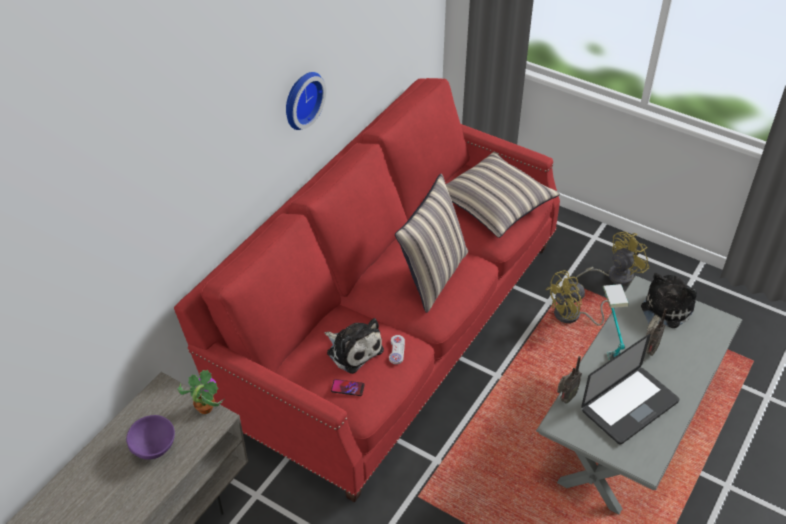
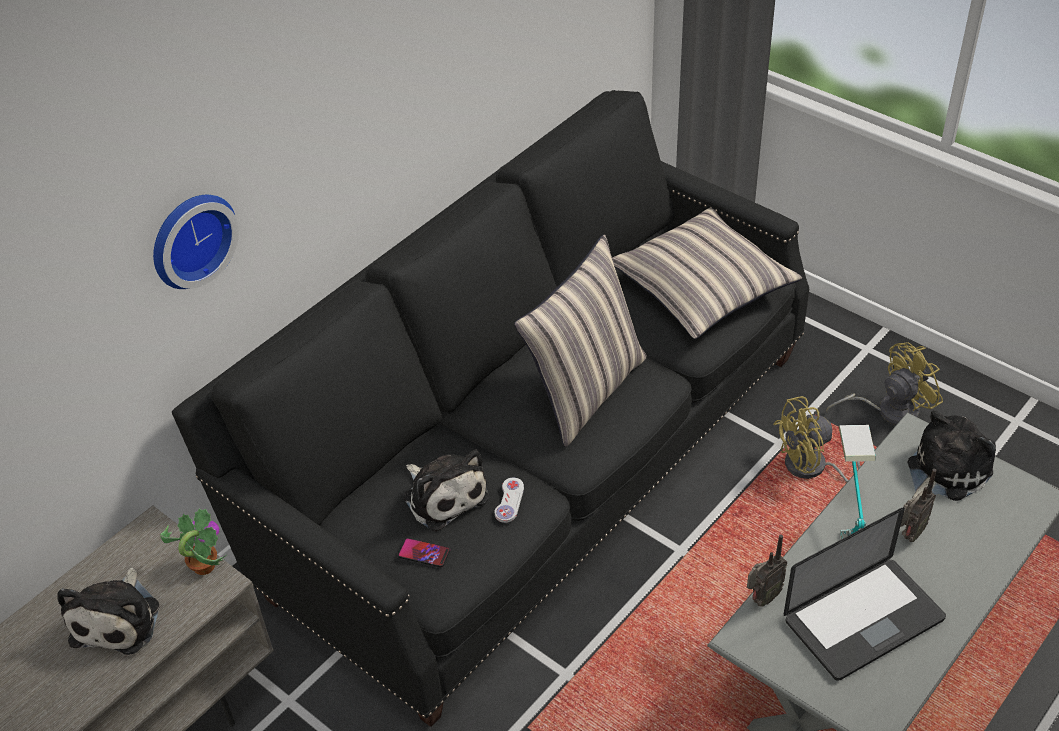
camera: 10 degrees right, 0 degrees up
purple bowl [126,415,175,460] -> plush toy [57,568,159,655]
red sofa [174,78,560,502] -> black sofa [172,90,809,727]
wall clock [286,72,326,130] -> wall clock moved to [153,195,239,289]

